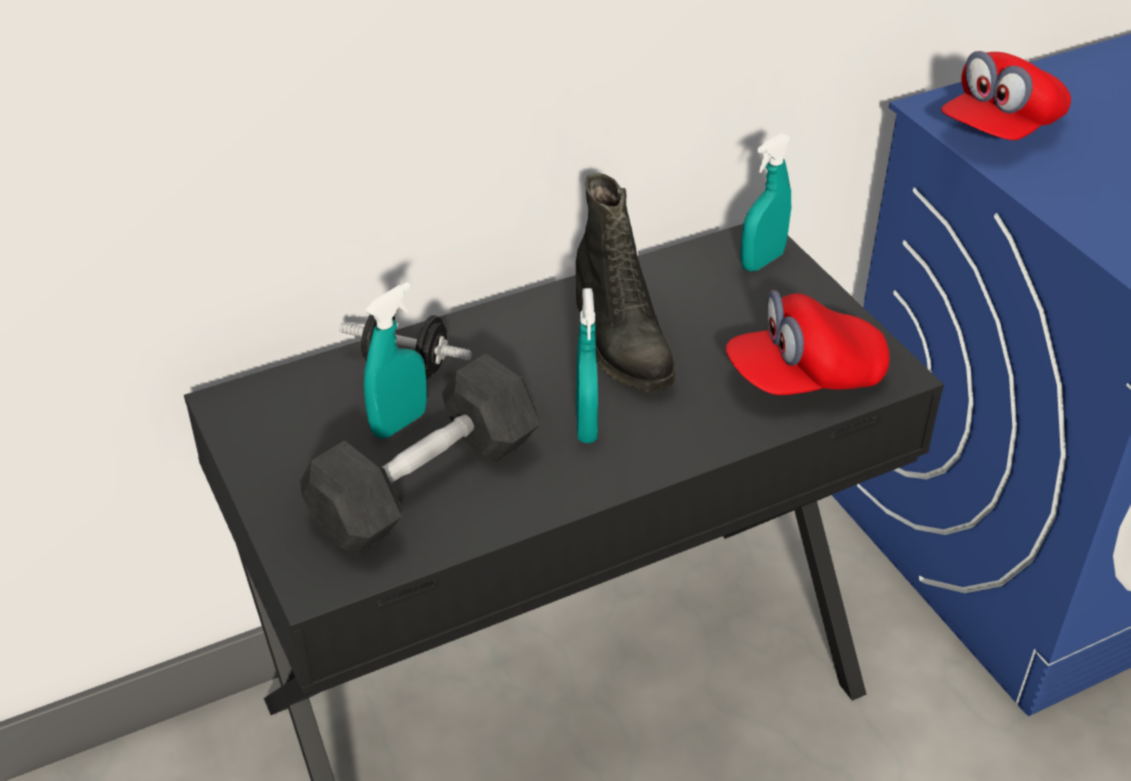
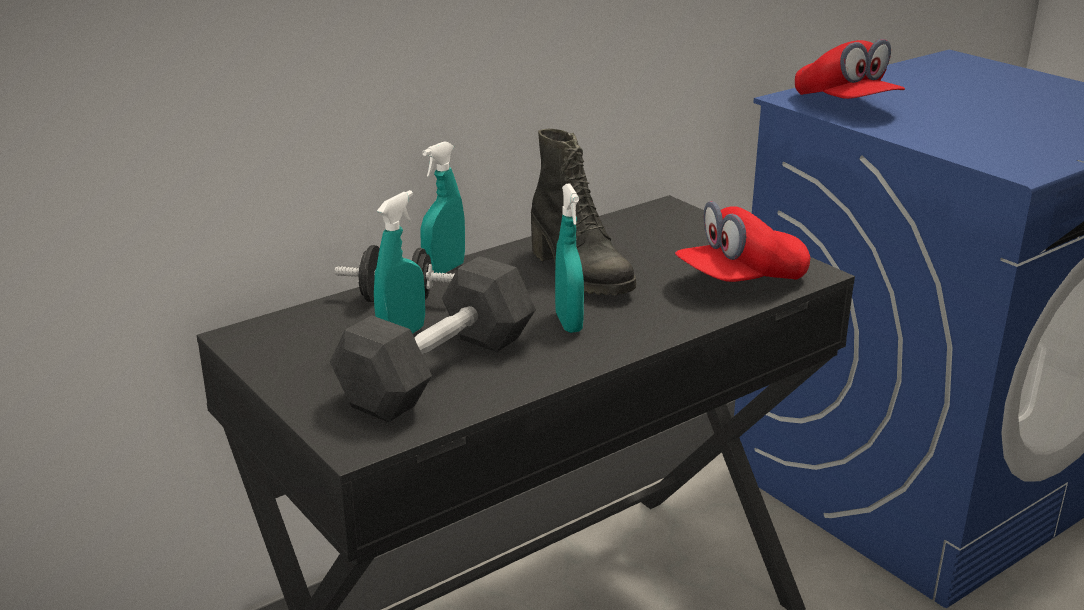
camera: 10 degrees left, 15 degrees down
turquoise spray bottle [740,133,791,271] -> turquoise spray bottle moved to [420,141,465,274]
red cap [941,51,1071,140] -> red cap turned 60 degrees counterclockwise [795,39,905,99]

